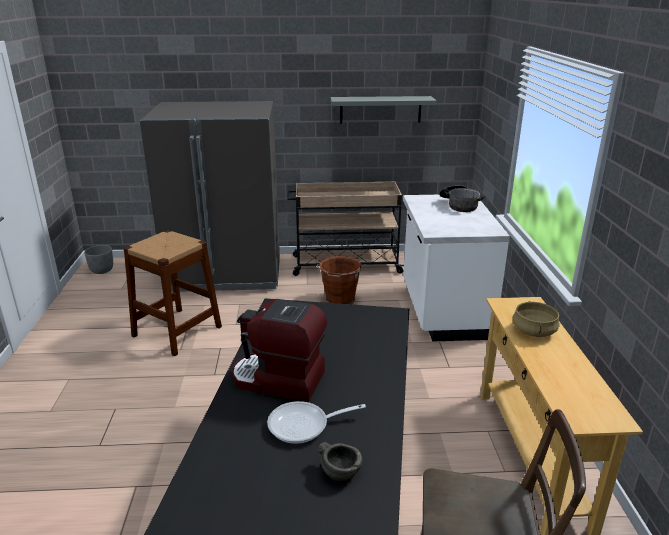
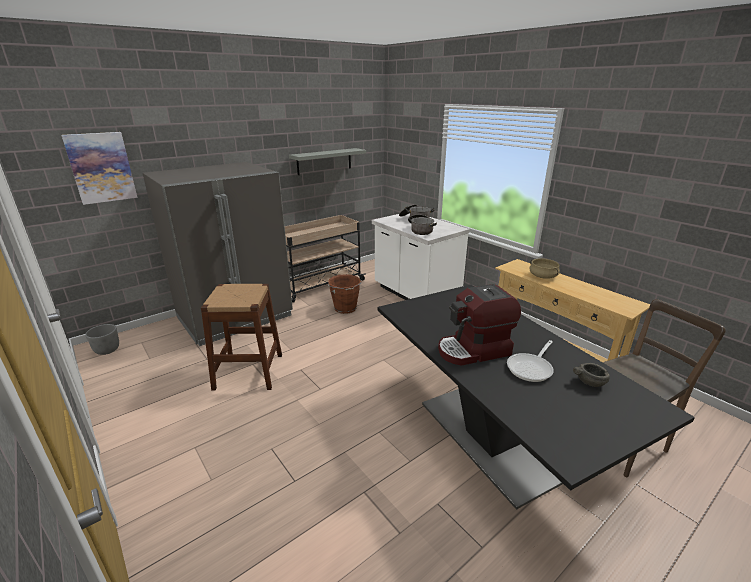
camera: 35 degrees left, 0 degrees up
none -> picture [62,132,138,205]
none -> cooking pot [408,215,437,235]

